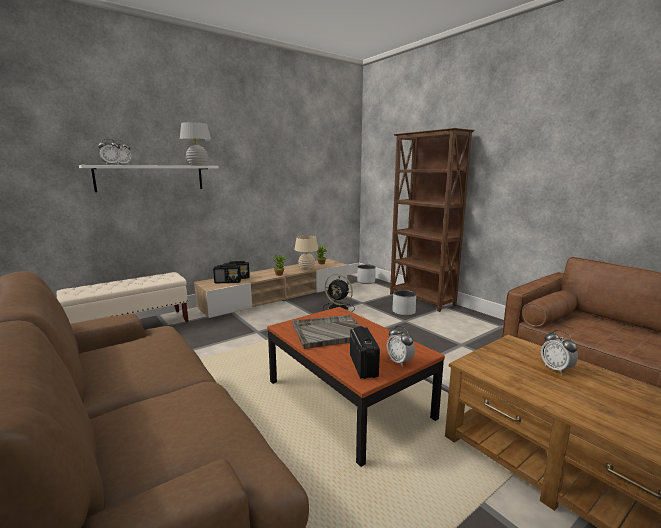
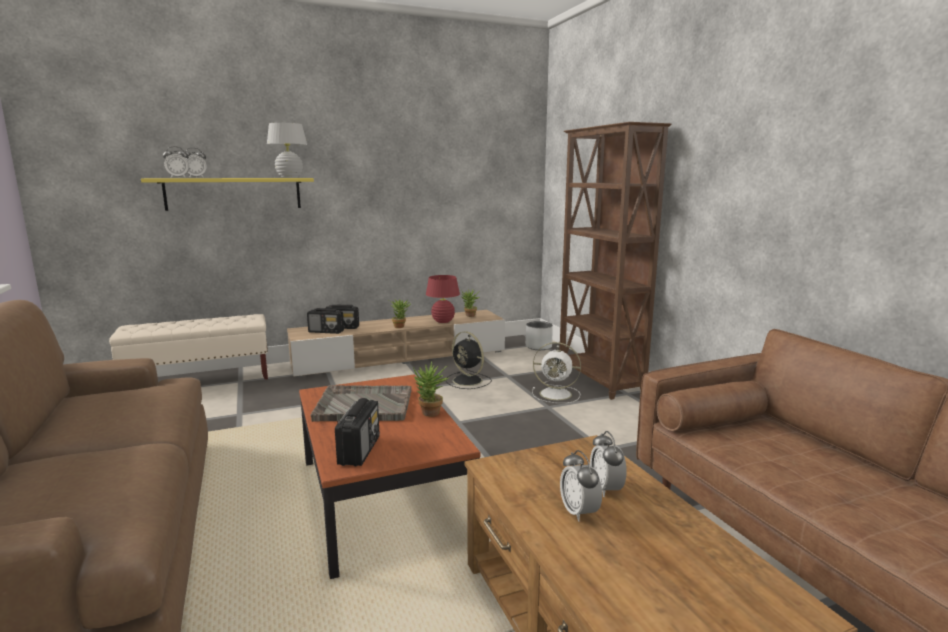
camera: 15 degrees right, 0 degrees up
white shelf [79,165,219,192] -> yellow shelf [141,178,314,211]
beige table lamp [294,236,319,270] -> red table lamp [426,275,460,323]
alarm clock [387,325,415,367] -> alarm clock moved to [560,450,602,522]
grey planter [392,290,416,316] -> white fan [532,342,581,404]
none -> potted plant [413,362,448,417]

